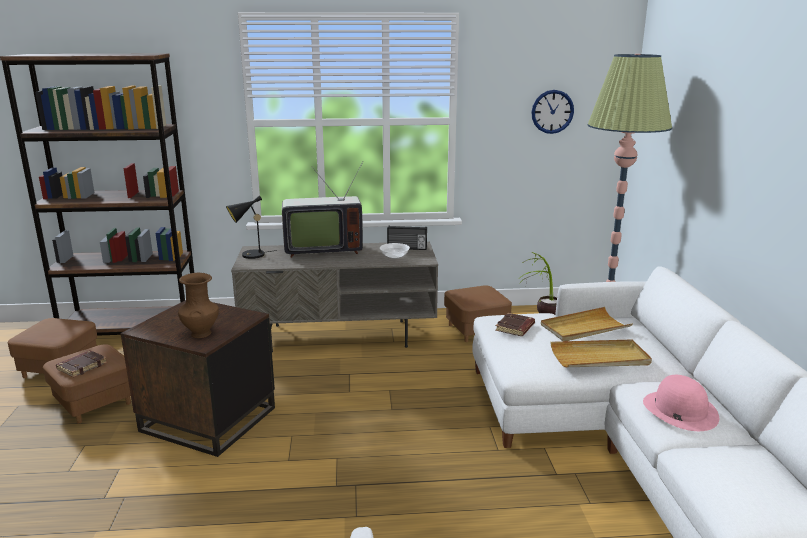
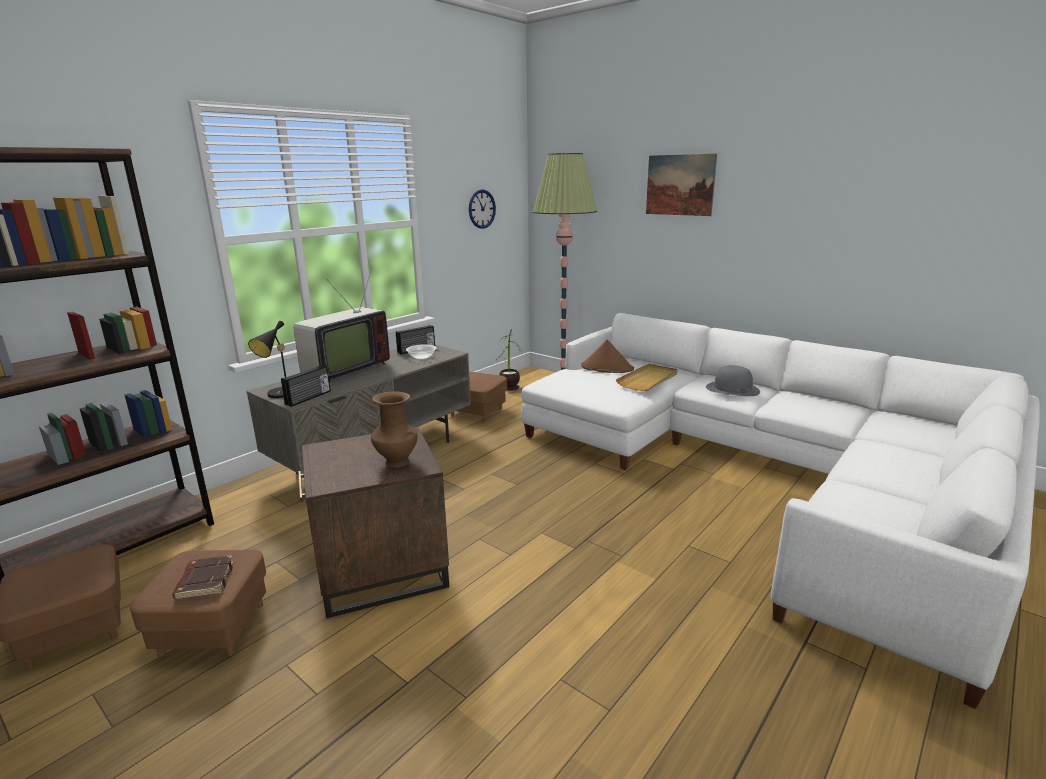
camera: 45 degrees left, 0 degrees up
brown book [495,313,535,336] -> none
beige tray [541,307,633,341] -> brown hat [581,340,634,373]
pink hat [643,375,719,431] -> grey hat [706,365,760,396]
none -> radio [281,365,331,407]
none -> picture [646,154,717,216]

